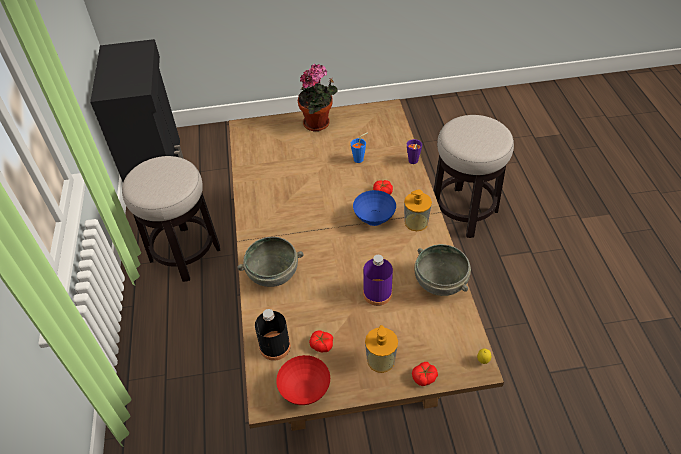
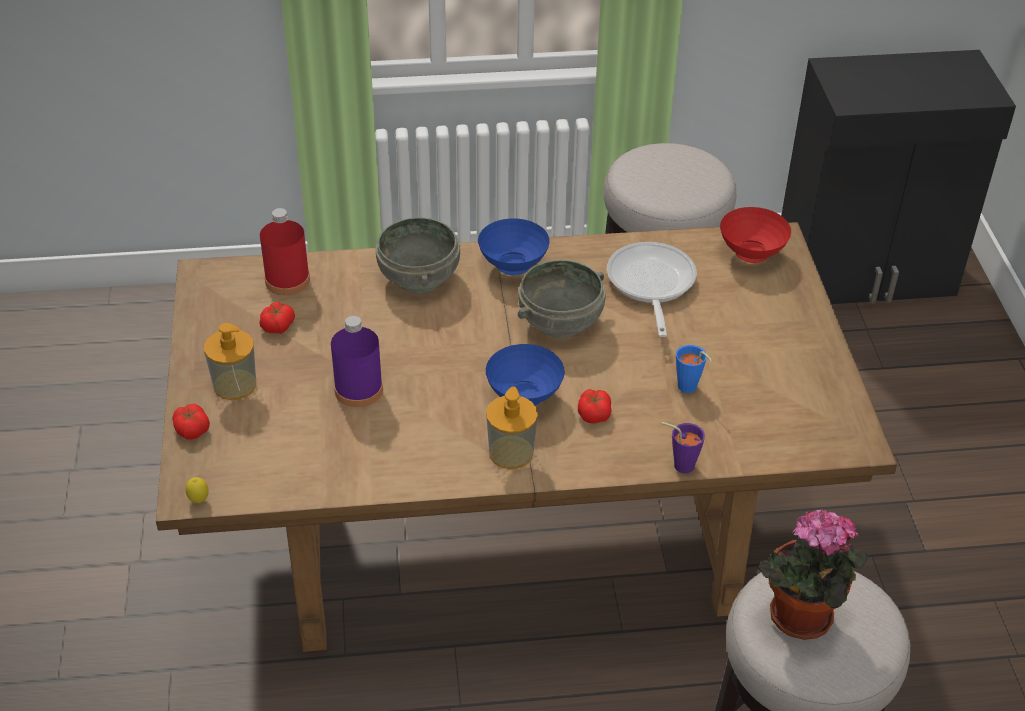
camera: 90 degrees right, 5 degrees down
black bottle [255,309,291,361] -> red bottle [260,208,310,295]
red bowl [276,355,330,405] -> red bowl moved to [720,207,791,263]
potted plant [298,64,338,131] -> potted plant moved to [757,509,868,640]
grey bowl [415,244,471,296] -> grey bowl moved to [518,260,606,338]
none -> blue bowl [478,218,550,275]
none -> frying pan [607,242,697,337]

